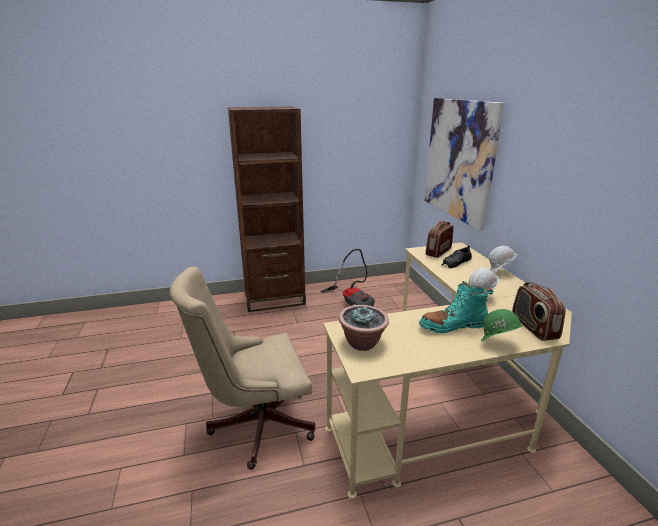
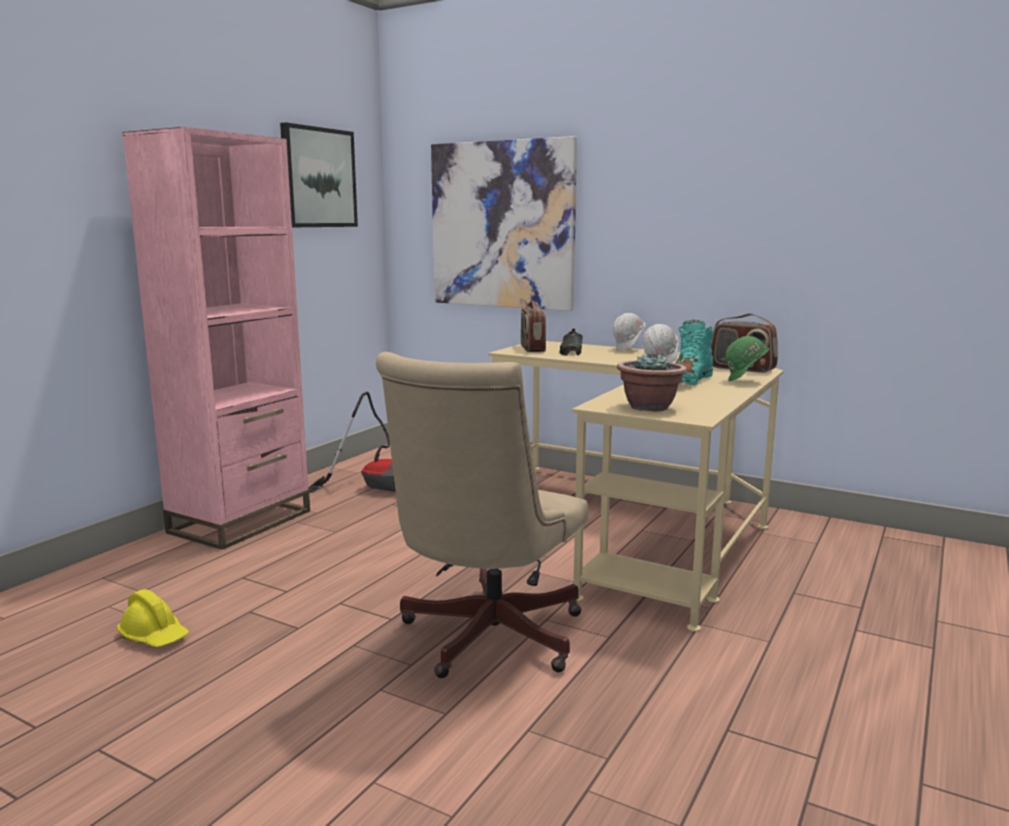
camera: 45 degrees left, 10 degrees down
brown bookcase [228,107,306,312] -> pink bookcase [122,127,310,550]
none -> yellow hard hat [117,589,189,647]
none -> picture [280,122,358,227]

